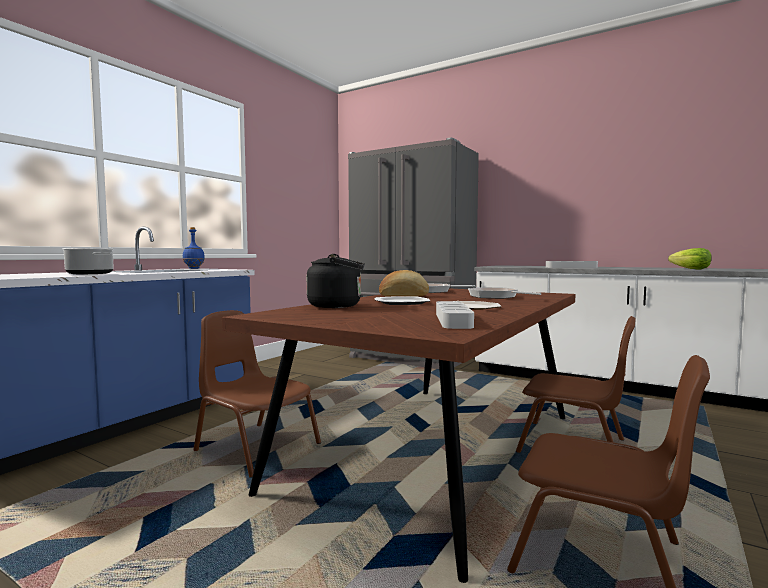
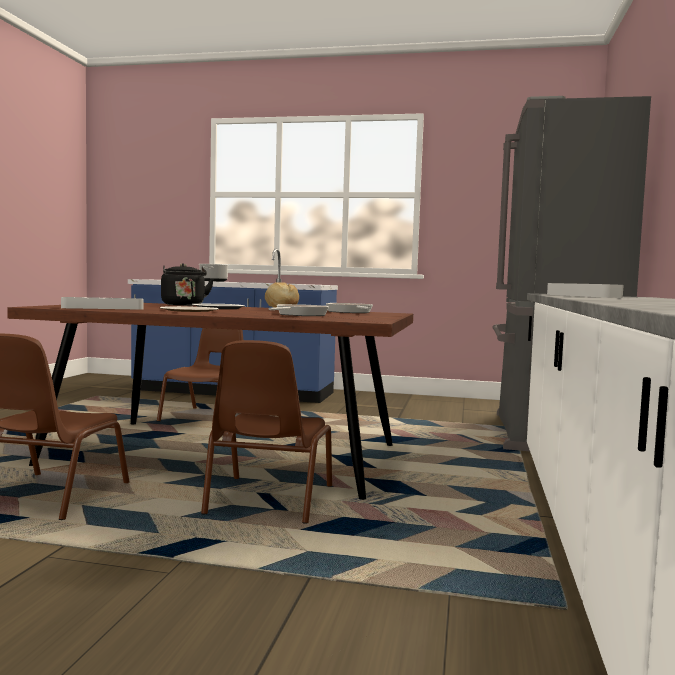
camera: 70 degrees right, 0 degrees up
blue bottle [183,227,205,269] -> none
lettuce [668,248,712,269] -> none

